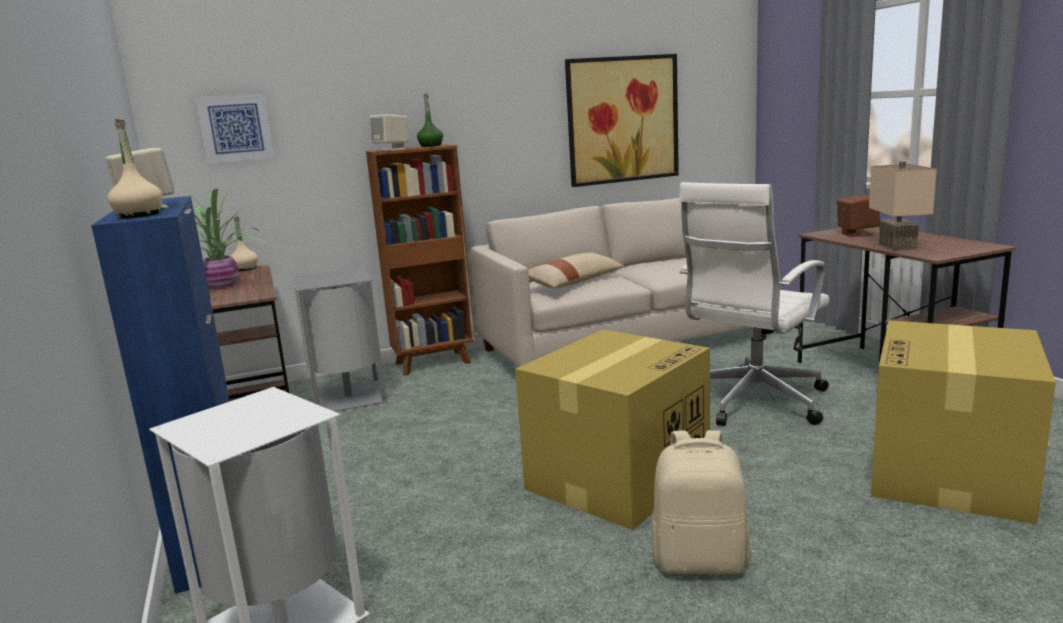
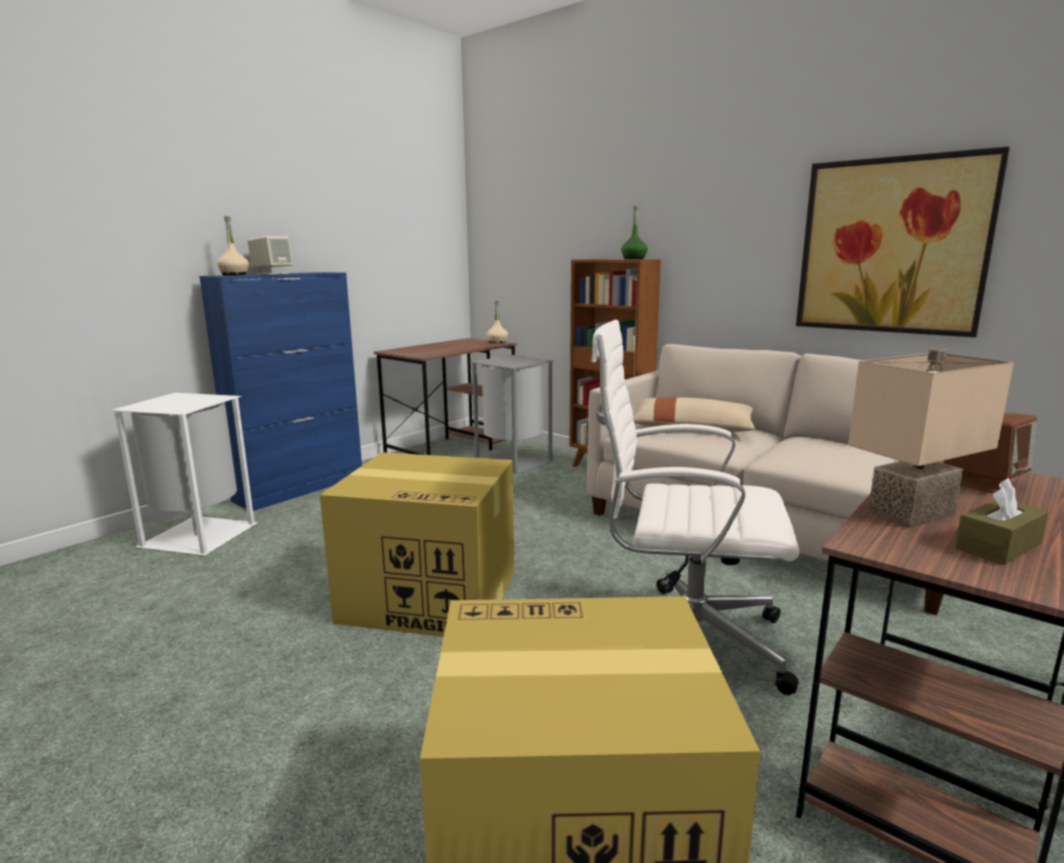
camera: 60 degrees right, 0 degrees up
potted plant [181,185,265,289] -> none
picture [196,93,274,164] -> none
beige speaker [370,114,408,151] -> none
beige backpack [651,430,751,574] -> none
none -> brown tissue box [955,478,1049,565]

